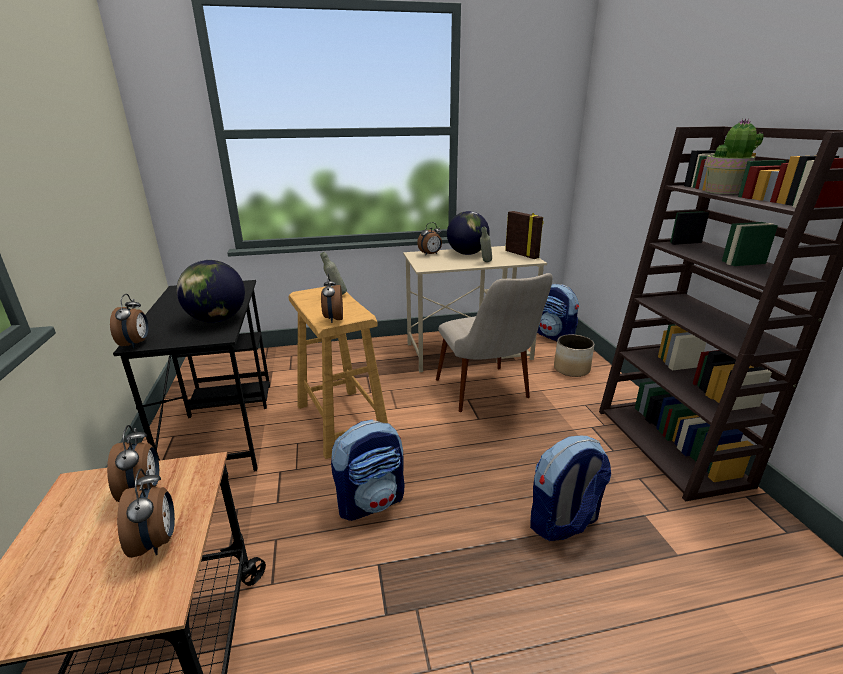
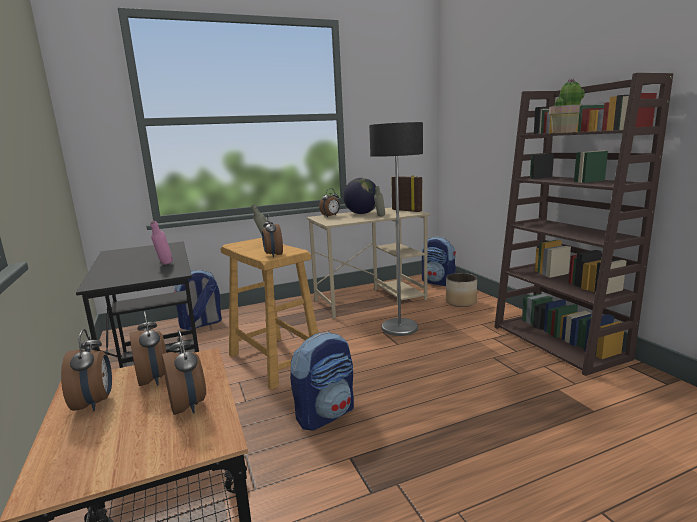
camera: 10 degrees left, 10 degrees down
alarm clock [110,294,149,348] -> alarm clock moved to [61,329,112,411]
globe [176,260,245,323] -> pink bottle [150,221,173,265]
beige chair [436,273,553,412] -> floor lamp [369,122,423,336]
backpack [530,436,611,541] -> backpack moved to [174,270,222,330]

